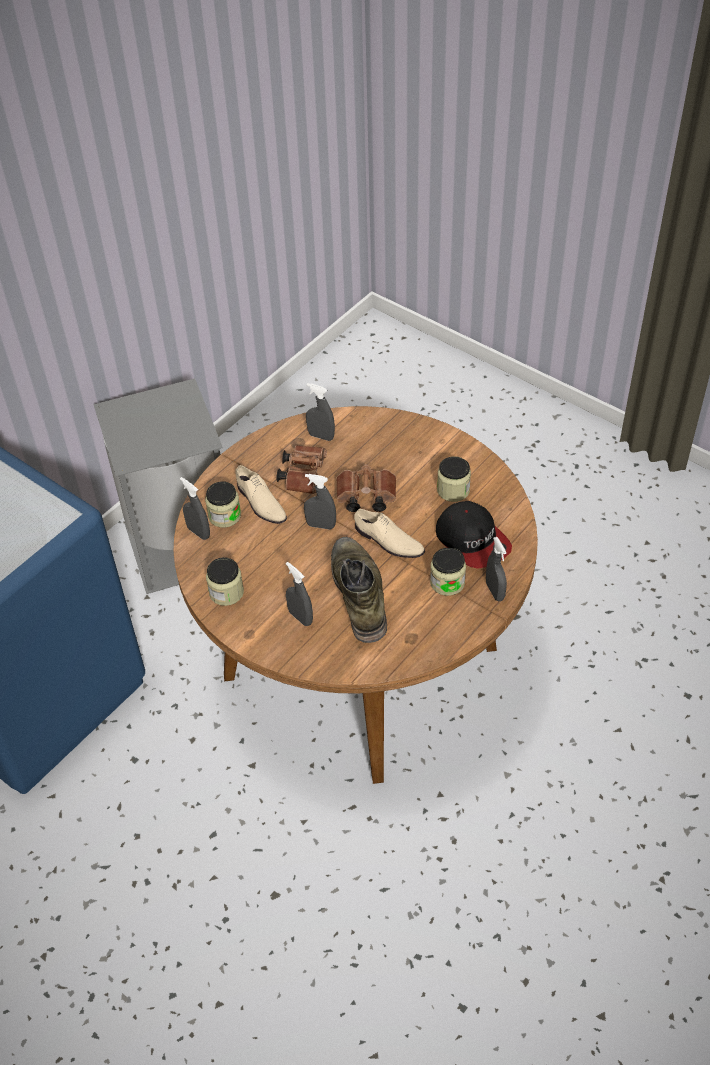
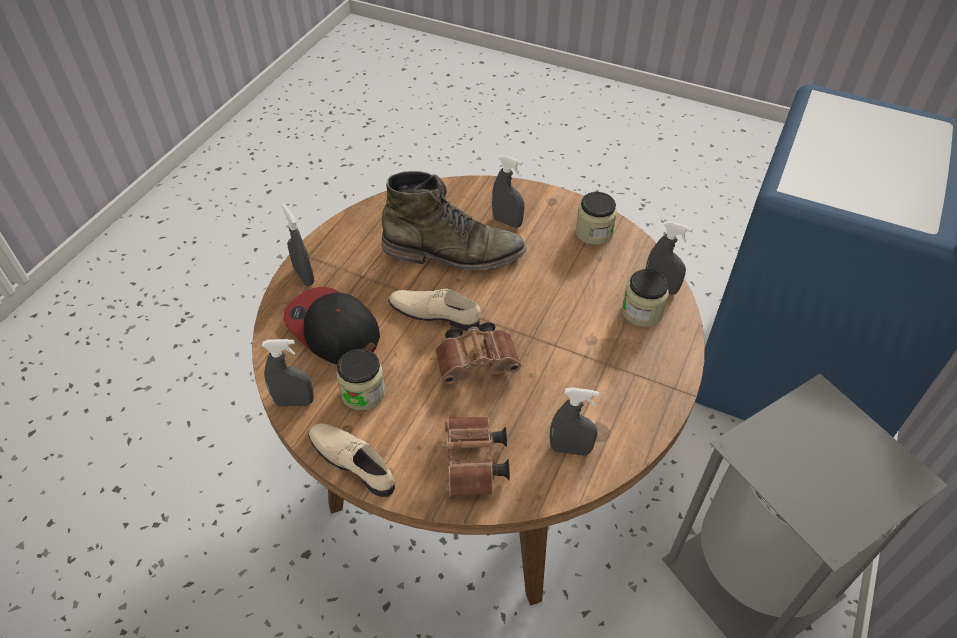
camera: 165 degrees right, 0 degrees up
beige shoe [236,465,287,524] -> beige shoe moved to [308,424,395,497]
brown binoculars [276,445,327,494] -> brown binoculars moved to [442,417,510,497]
grey spray bottle [304,474,336,530] -> grey spray bottle moved to [262,339,314,406]
green boot [331,537,387,643] -> green boot turned 60 degrees counterclockwise [382,171,526,270]
jar [430,548,466,596] -> none

